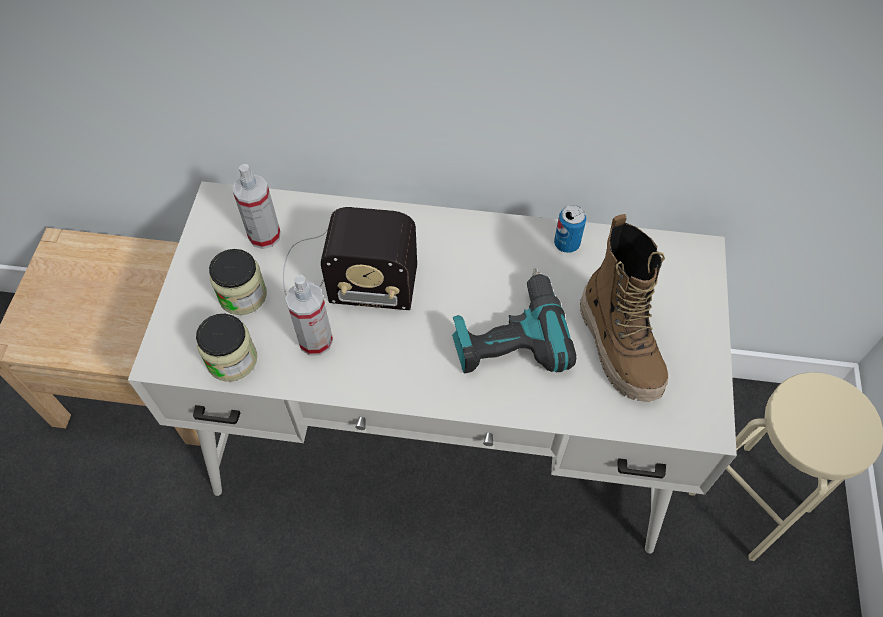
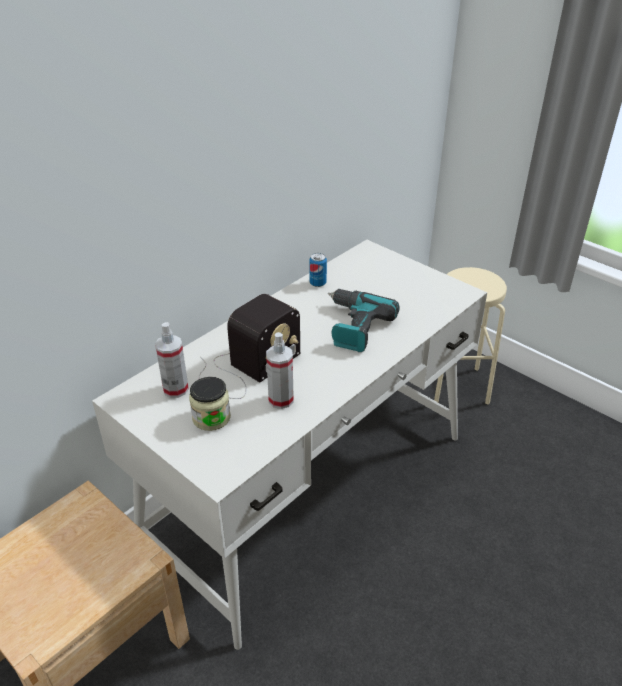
camera: 55 degrees left, 20 degrees down
jar [196,314,257,382] -> none
boot [580,214,669,402] -> none

